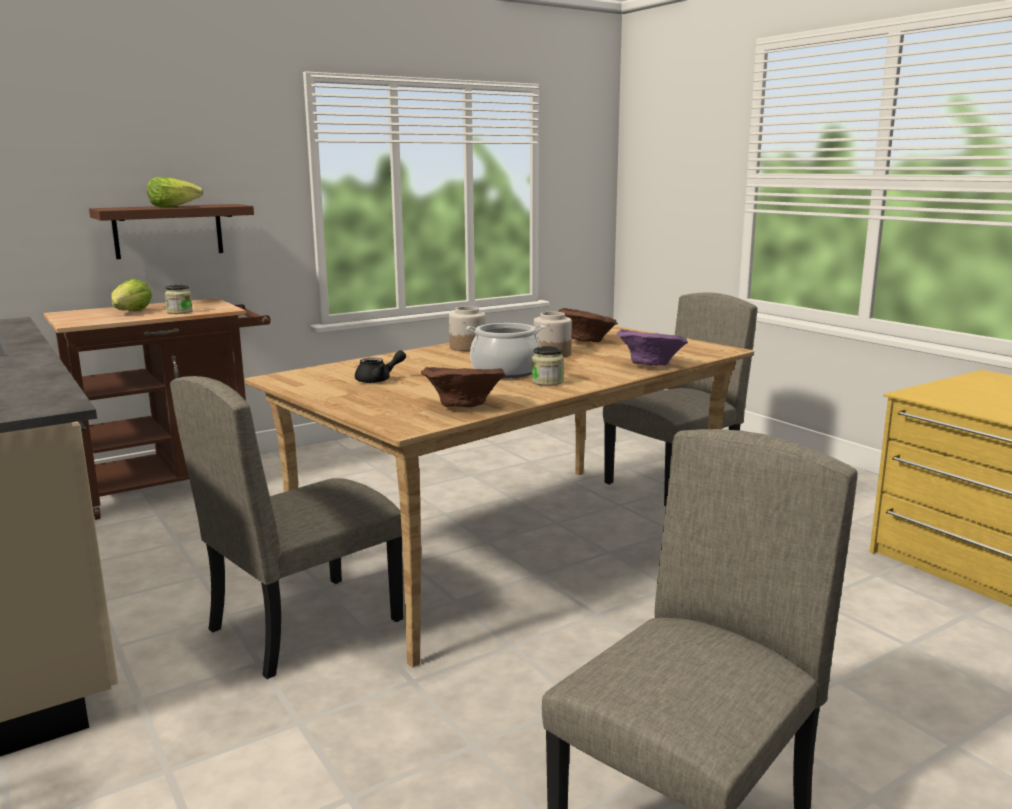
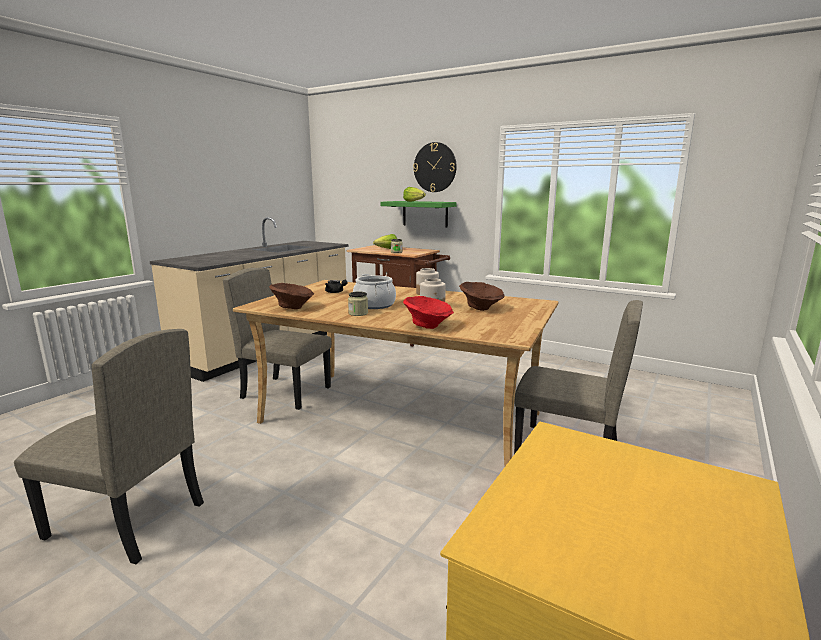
camera: 65 degrees right, 0 degrees up
brown shelf [89,204,254,259] -> green shelf [380,201,456,227]
purple bowl [617,329,688,366] -> red bowl [403,296,454,329]
none -> wall clock [413,142,457,192]

